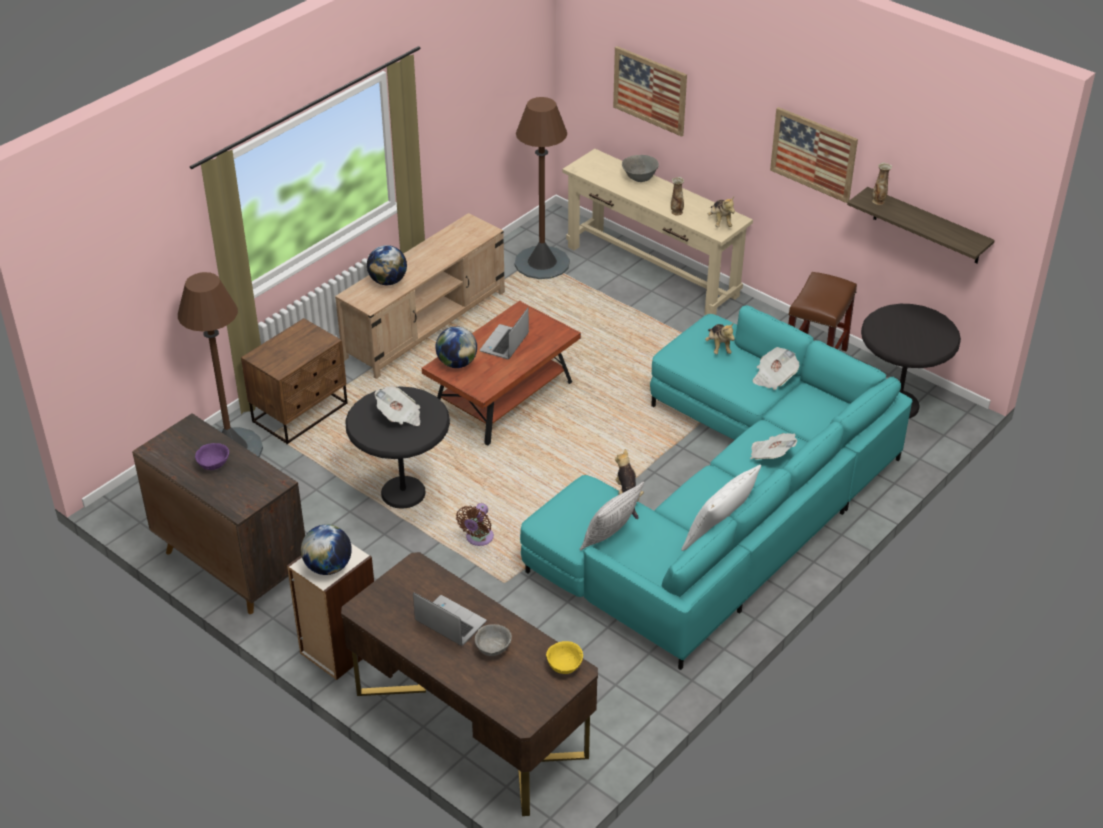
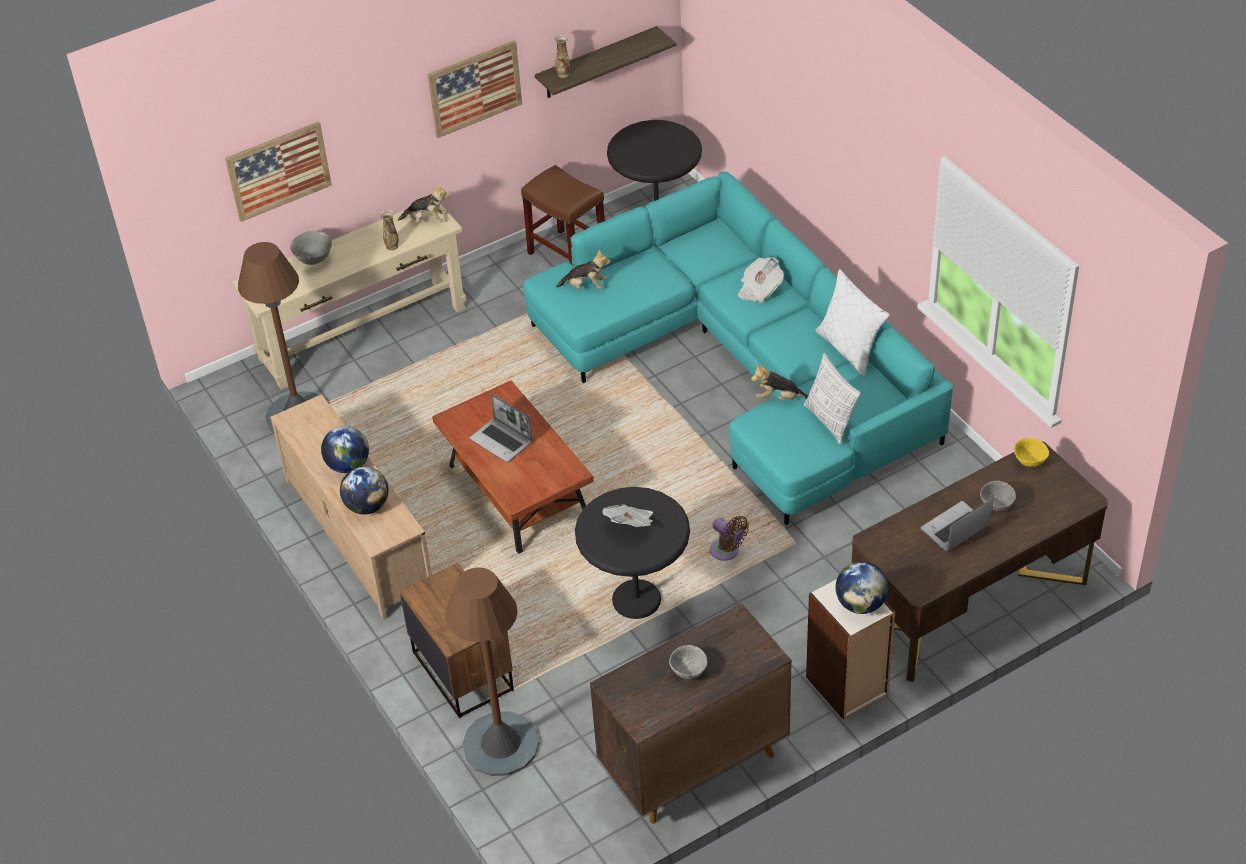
camera: 70 degrees left, 5 degrees up
purple bowl [195,443,229,470] -> grey bowl [669,645,707,679]
globe [435,326,477,368] -> globe moved to [321,426,369,473]
newspaper [753,347,799,390] -> none

